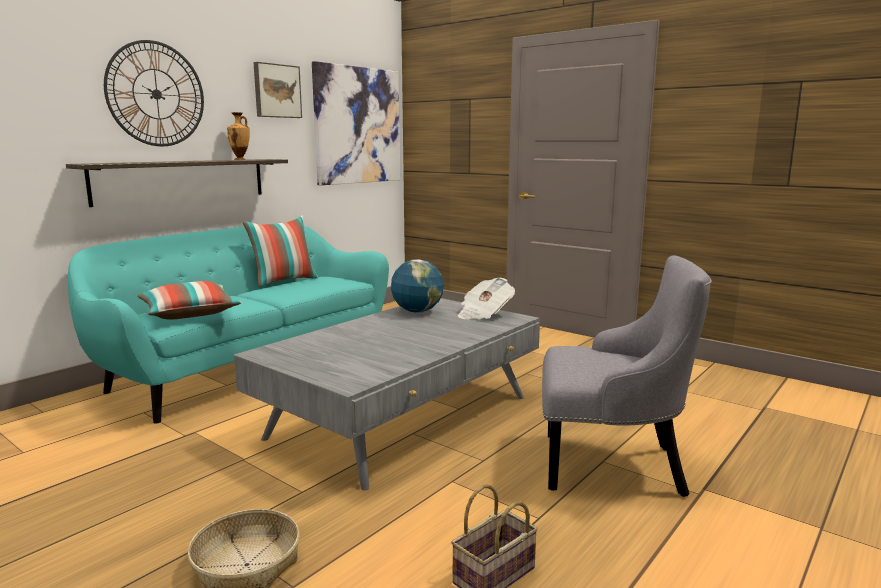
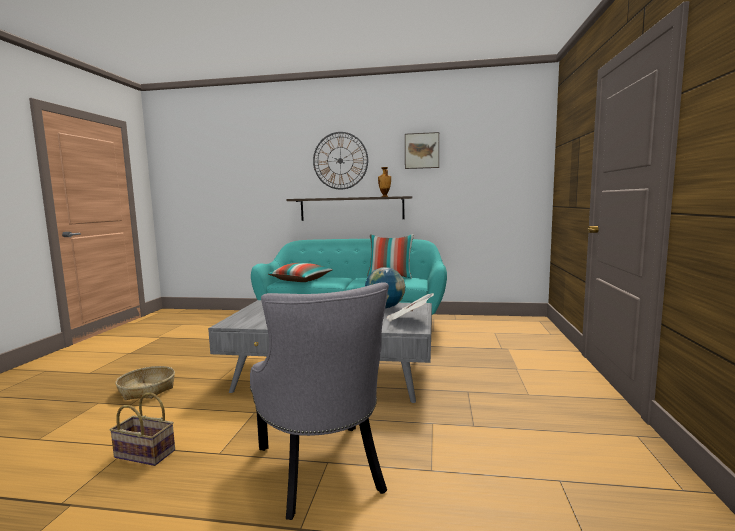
camera: 60 degrees right, 5 degrees down
picture [312,61,400,186] -> none

